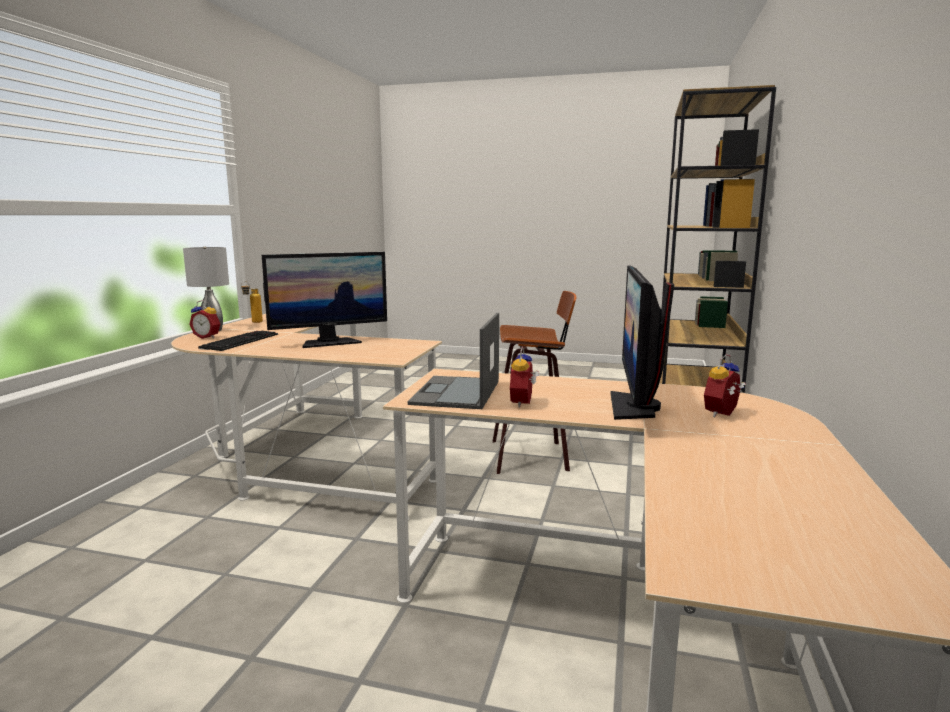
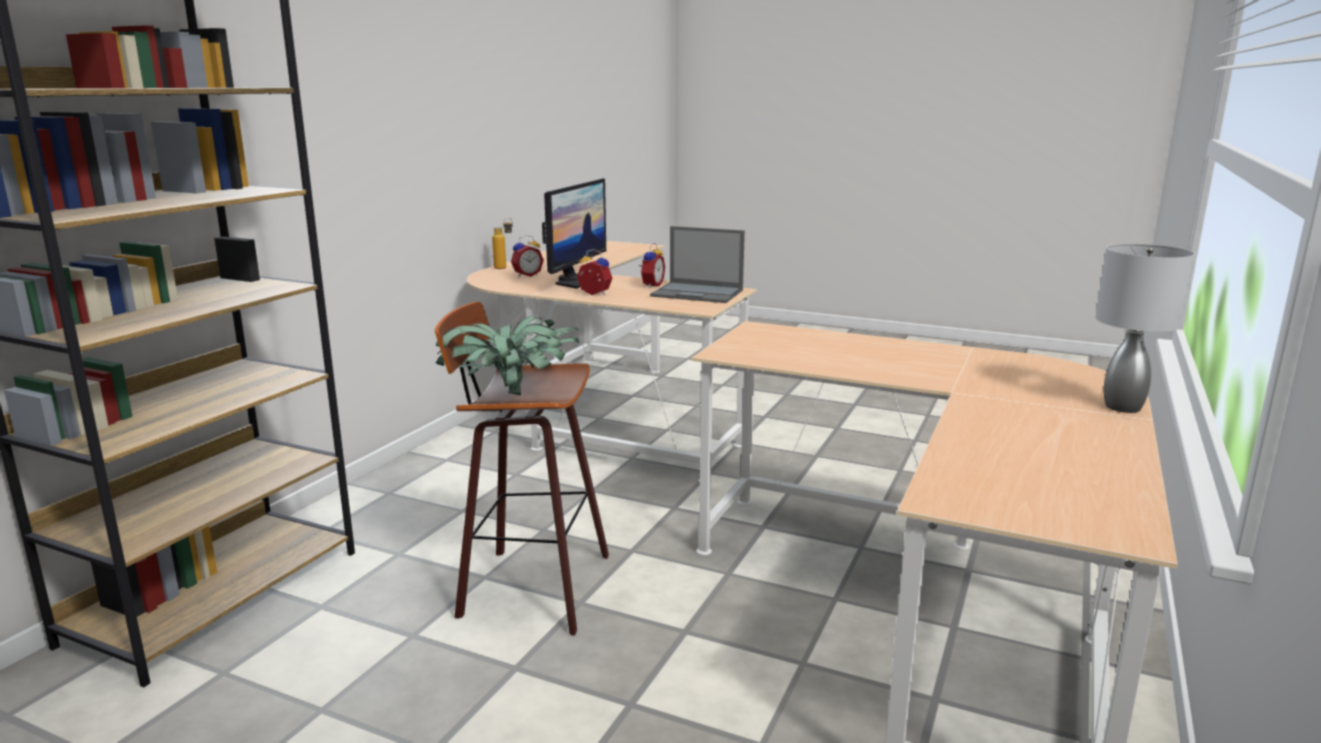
camera: 170 degrees left, 5 degrees up
alarm clock [189,300,220,339] -> alarm clock moved to [577,249,612,295]
keyboard [198,331,278,351] -> none
bottle [241,282,263,323] -> bottle moved to [492,218,513,269]
monitor [262,252,387,348] -> none
laptop [408,313,499,409] -> laptop turned 90 degrees clockwise [650,226,745,303]
none -> potted plant [436,316,580,395]

